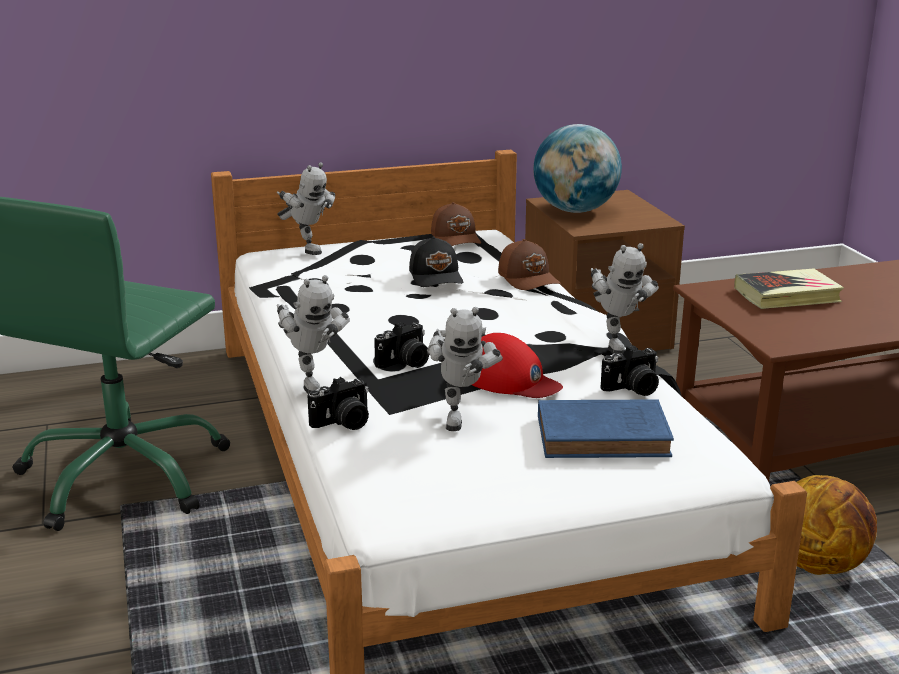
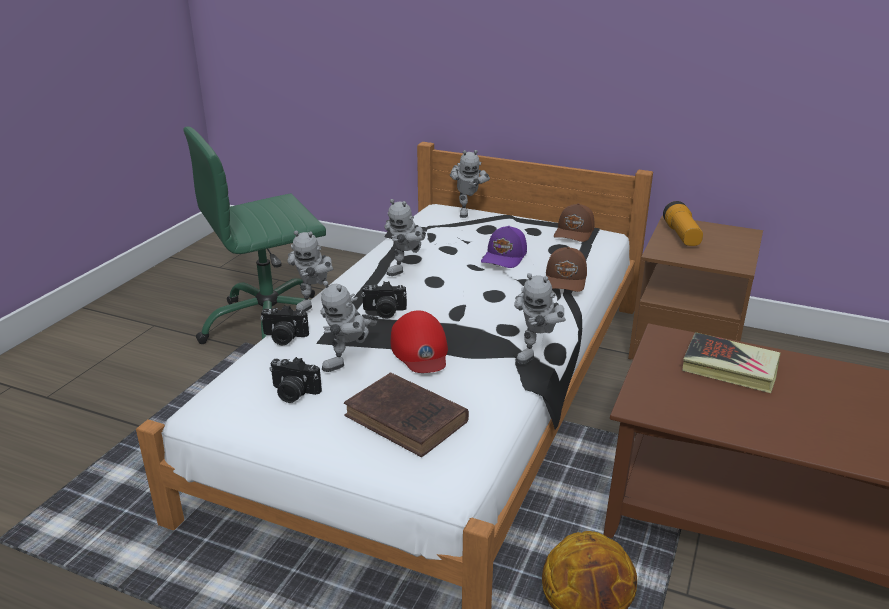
camera: 40 degrees right, 5 degrees up
black cap [409,236,463,287] -> purple cap [481,226,527,268]
globe [533,124,622,213] -> flashlight [663,201,703,246]
blue book [538,400,674,458] -> brown book [344,372,469,457]
camera [601,345,659,396] -> camera moved to [269,357,322,403]
none -> toy robot [384,199,426,276]

